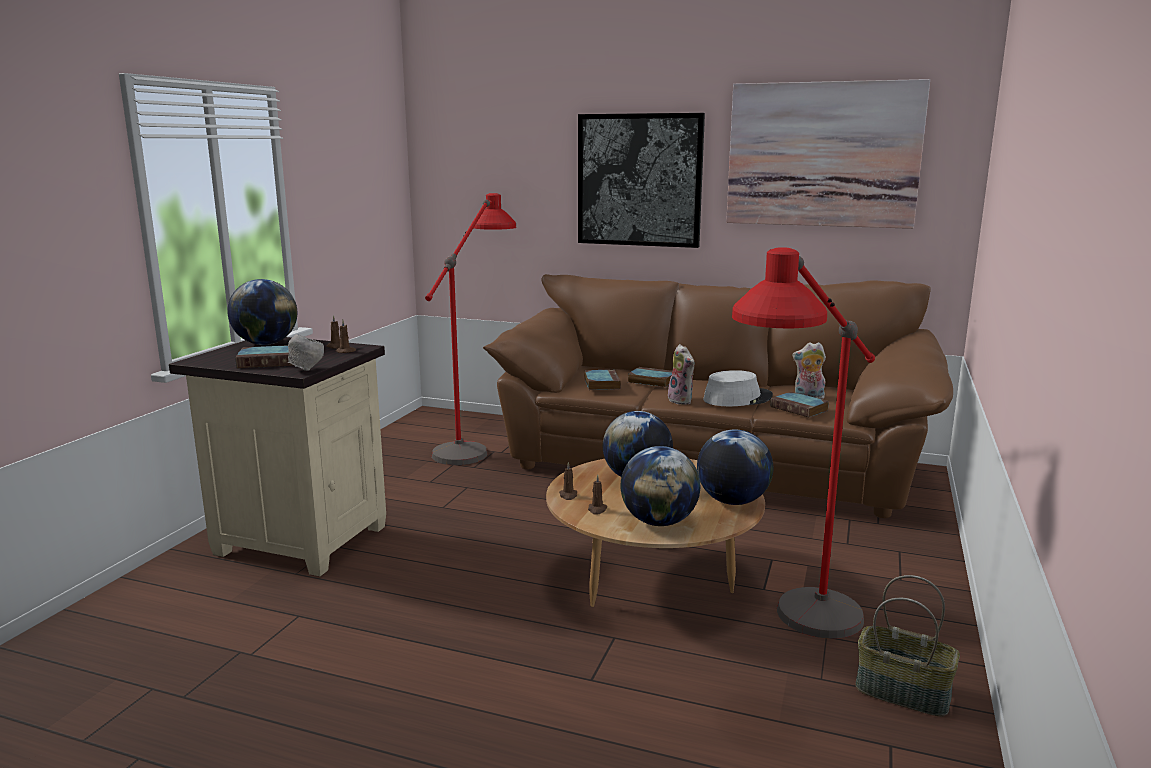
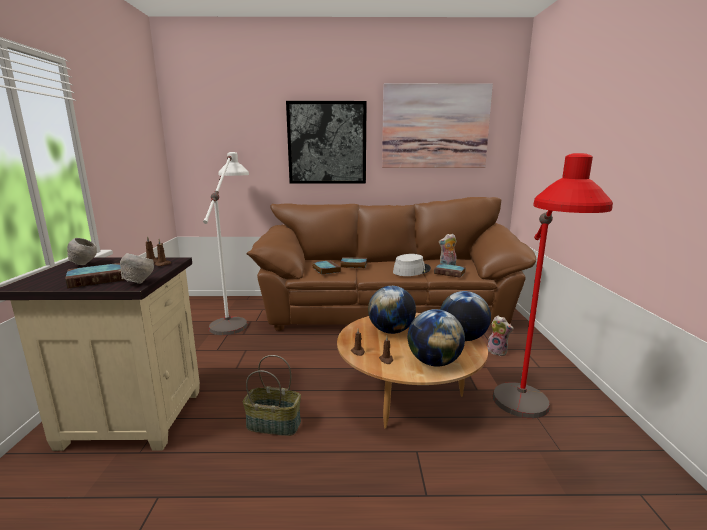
camera: 20 degrees left, 0 degrees up
globe [227,279,297,345] -> grey bowl [67,238,97,265]
red floor lamp [425,193,516,465] -> white floor lamp [203,152,249,335]
plush toy [668,344,694,405] -> plush toy moved to [487,316,514,356]
basket [855,575,960,717] -> basket moved to [243,355,301,436]

